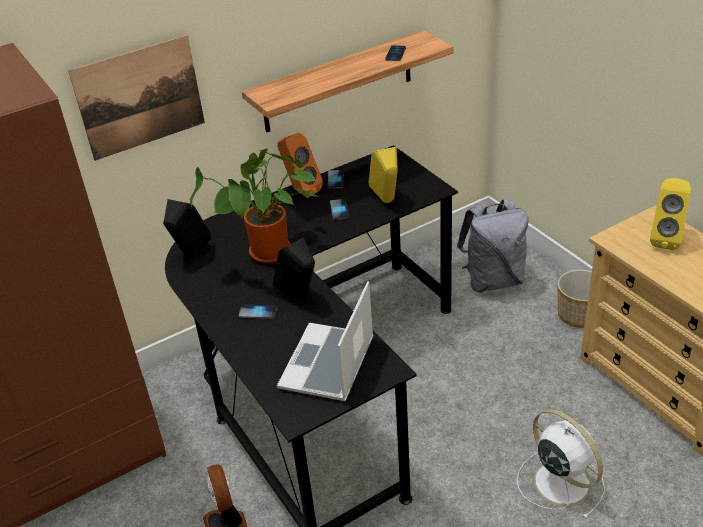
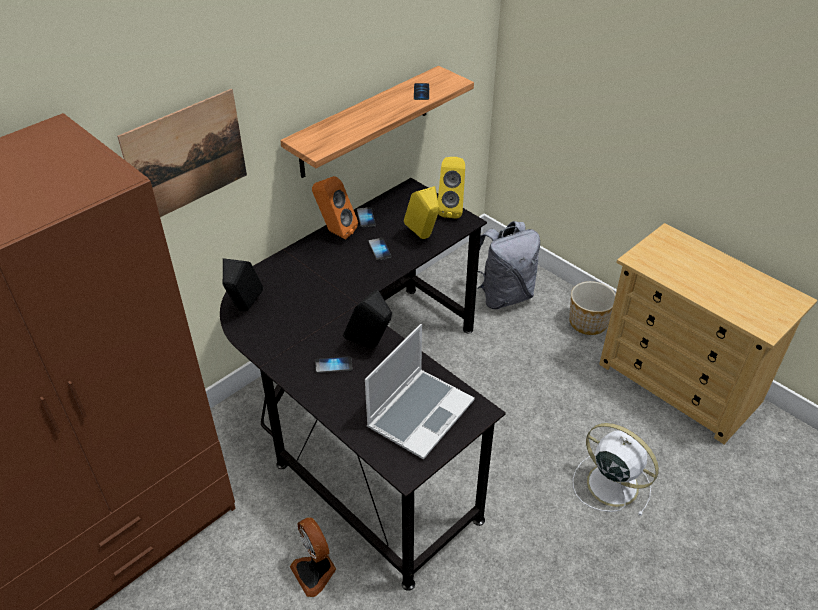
camera: 15 degrees left, 5 degrees up
potted plant [190,149,318,263] -> none
laptop [277,281,374,401] -> laptop turned 150 degrees counterclockwise [365,324,475,460]
yellow speaker [650,178,691,250] -> yellow speaker moved to [438,157,465,219]

